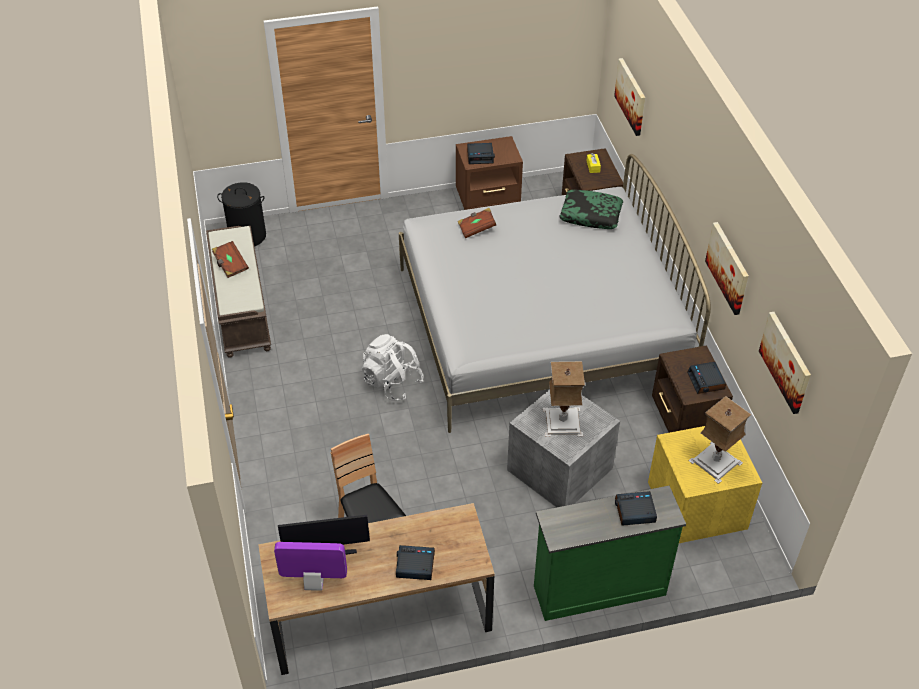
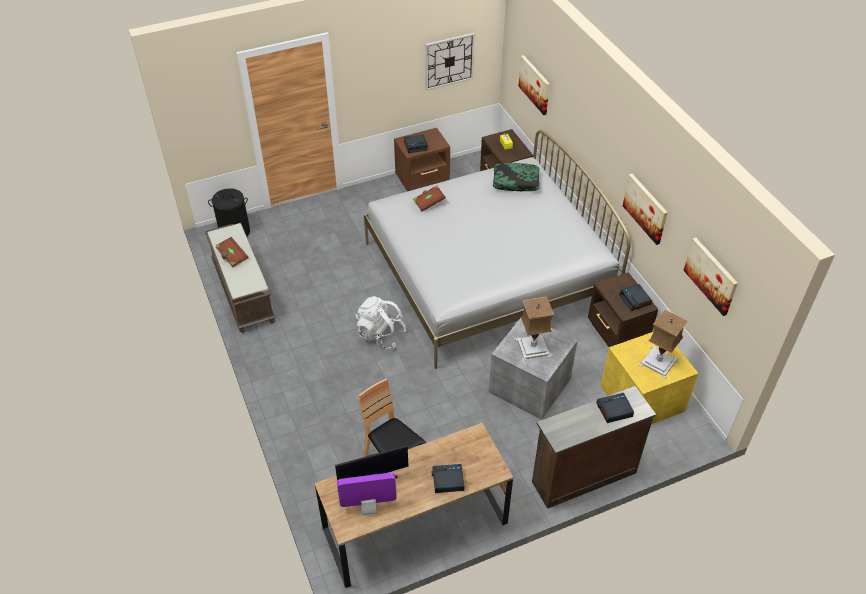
camera: 10 degrees left, 0 degrees up
green dresser [534,486,686,621] -> brown dresser [532,386,656,509]
none -> wall clock [425,33,475,91]

